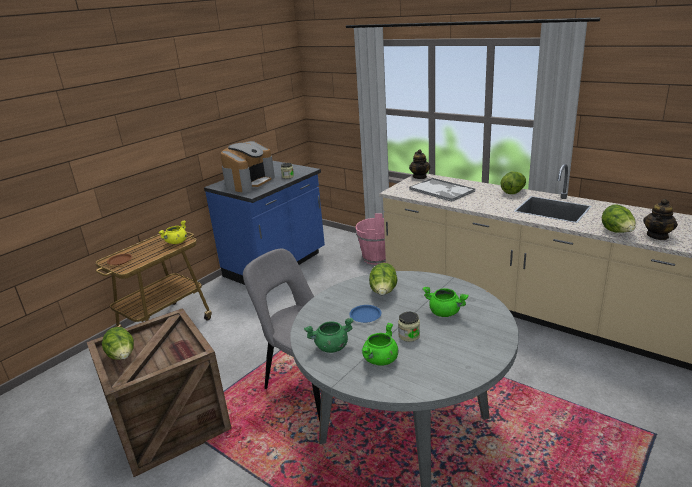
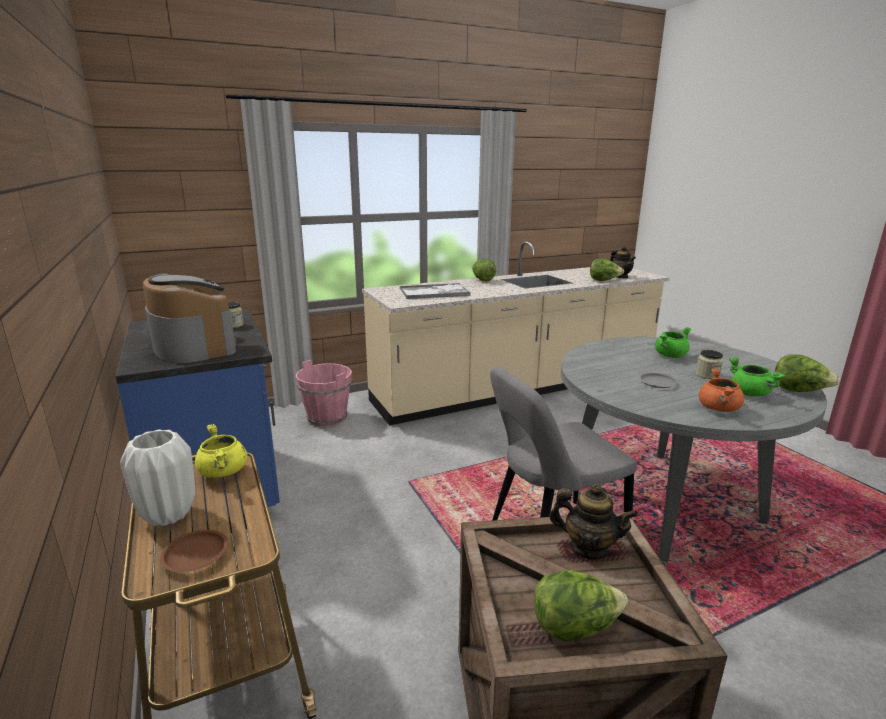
camera: 65 degrees left, 5 degrees down
green cooking pot [304,317,354,353] -> orange cooking pot [698,368,744,412]
blue plate [349,305,381,323] -> grey plate [639,373,678,388]
lettuce [369,263,397,295] -> lettuce moved to [775,354,840,392]
teapot [409,150,430,179] -> teapot moved to [549,484,638,560]
none -> white vase [120,429,195,526]

